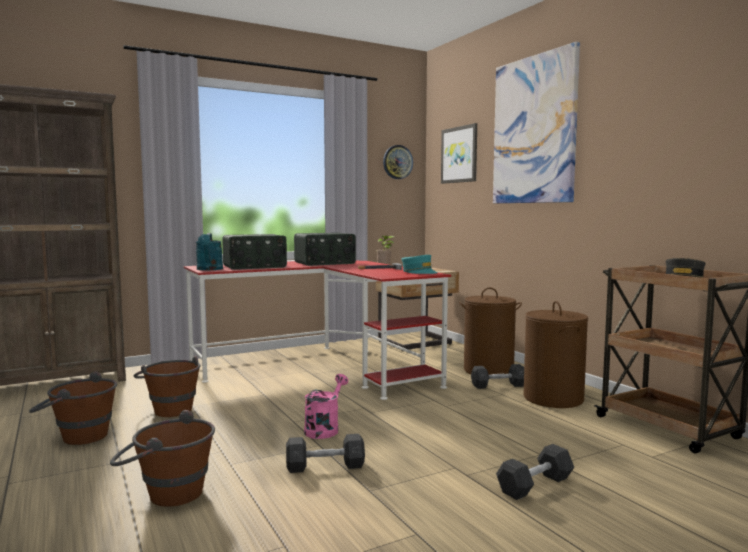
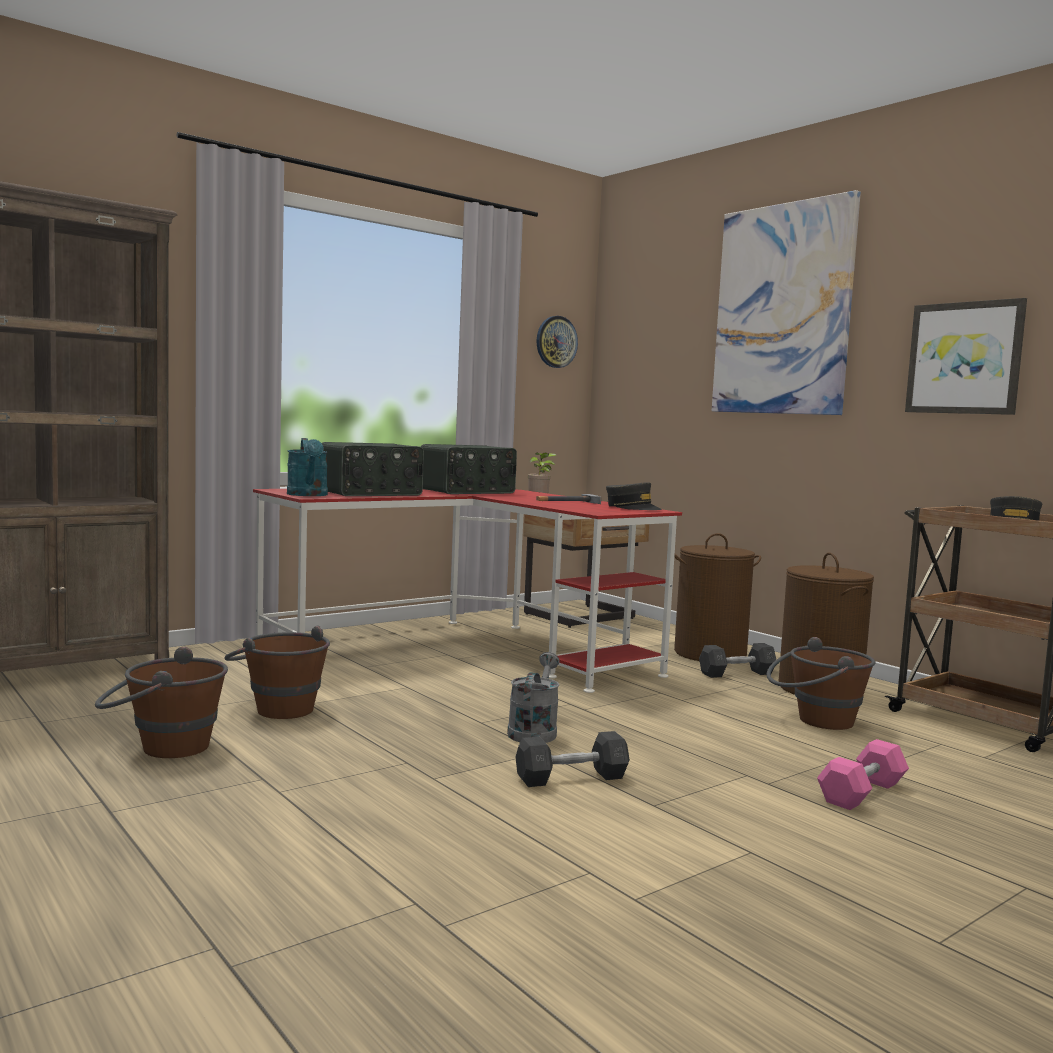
camera: 10 degrees left, 0 degrees up
brown bucket [110,410,215,507] -> brown bucket moved to [767,637,875,730]
pink watering can [304,374,348,439] -> grey watering can [507,652,560,743]
turquoise cap [402,255,437,274] -> grey cap [606,482,662,510]
picture [441,123,477,184] -> picture moved to [905,298,1027,415]
grey dumbbell [496,444,575,500] -> pink dumbbell [817,739,909,810]

